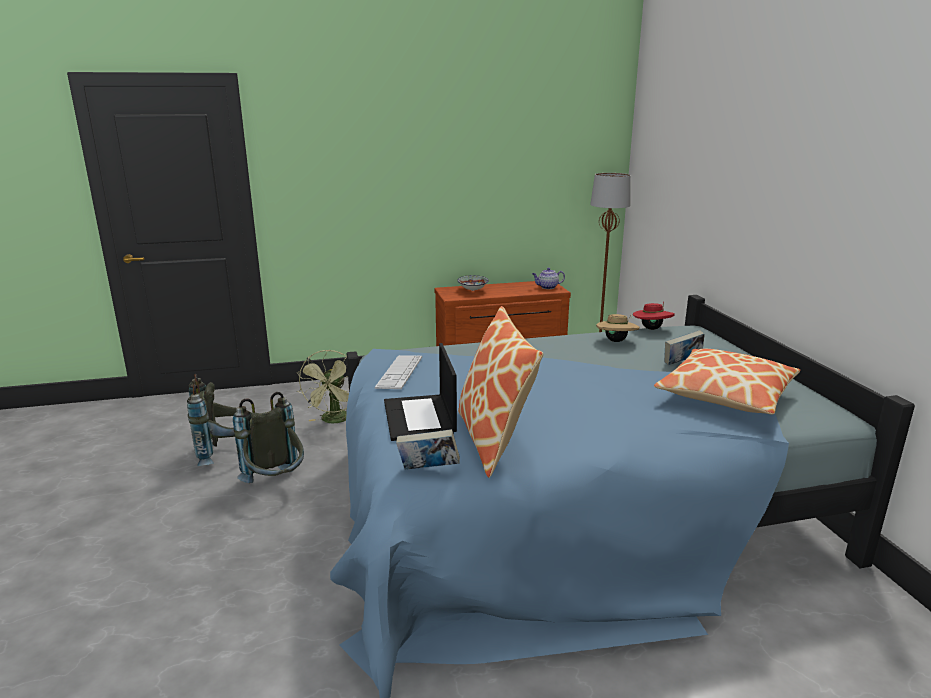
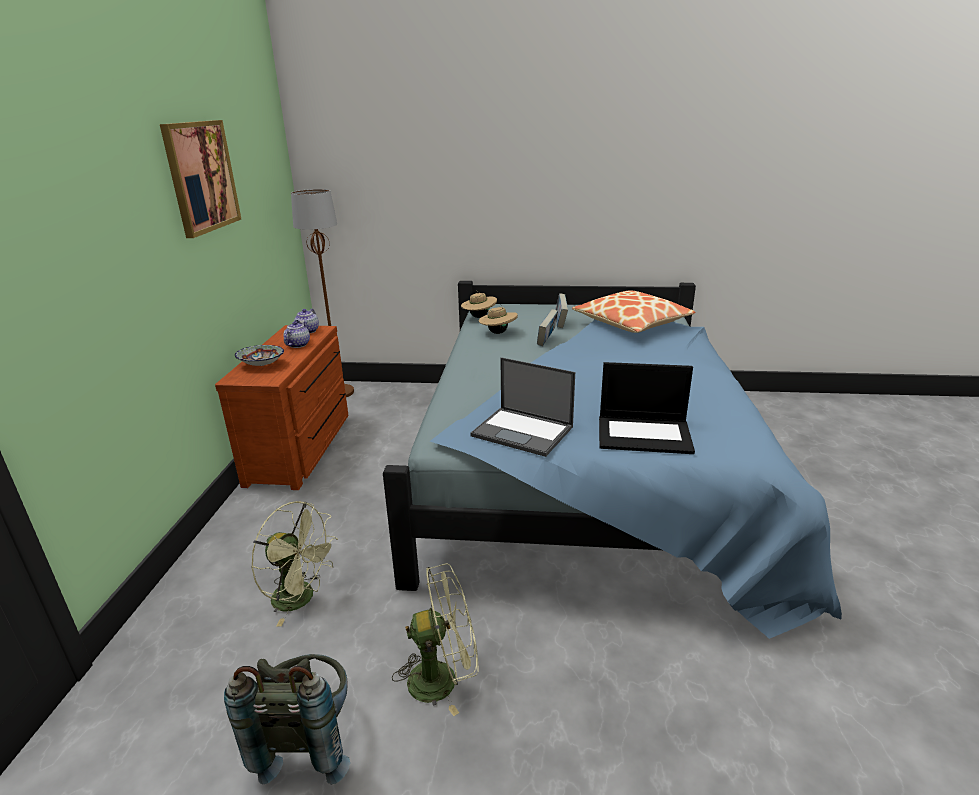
camera: 70 degrees left, 5 degrees up
grey backpack [233,392,304,483] -> green fan [392,563,479,716]
keyboard [375,355,422,389] -> laptop [470,357,575,457]
book [396,429,460,470] -> book moved to [537,309,558,346]
pillow [458,306,543,478] -> none
red hat [633,302,675,330] -> beige hat [461,291,497,318]
none -> picture [160,120,241,238]
none -> teapot [283,321,310,348]

